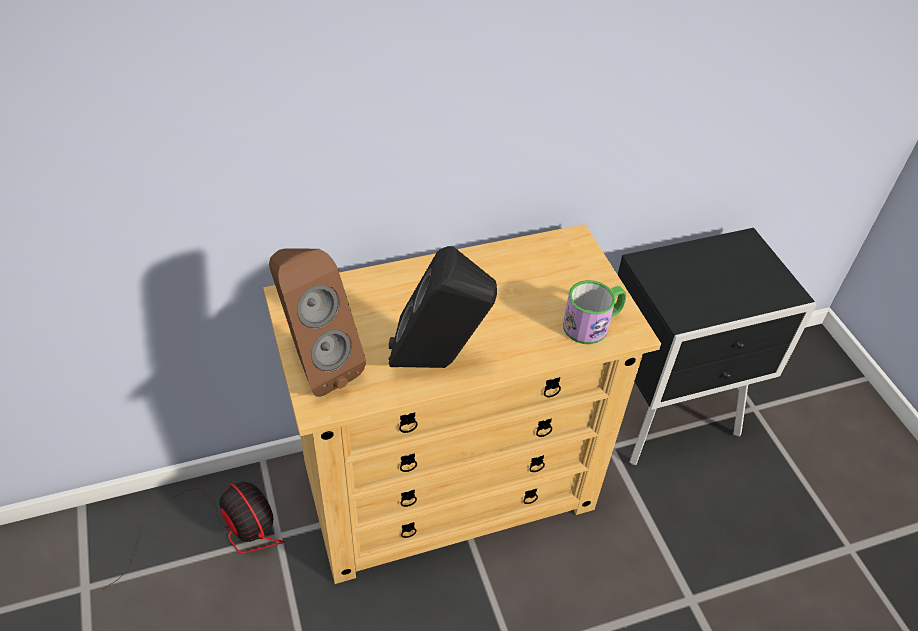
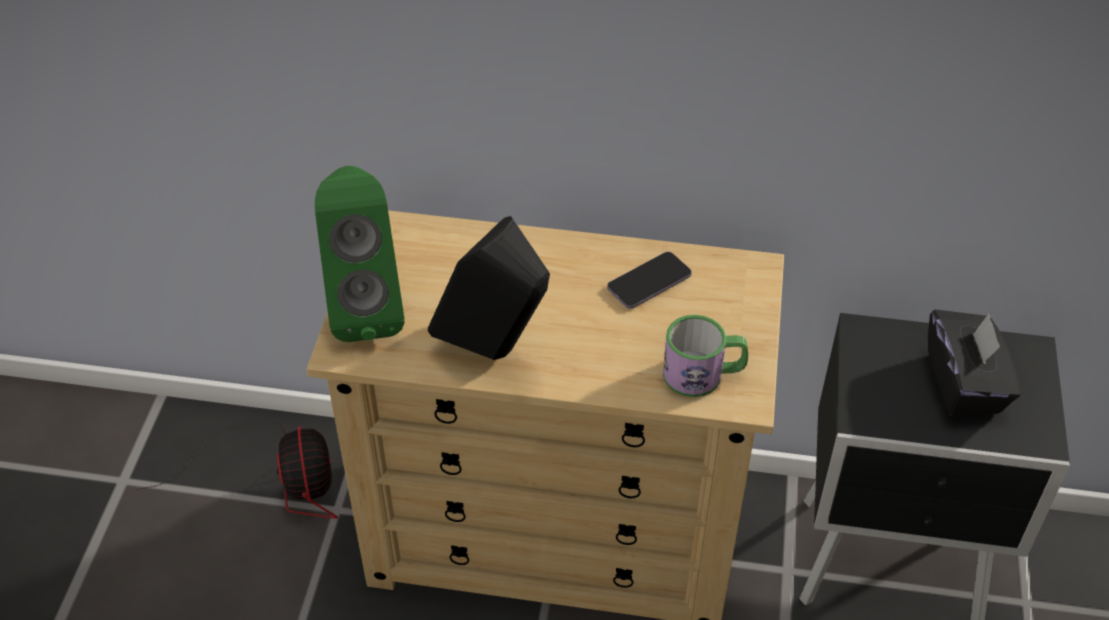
camera: 30 degrees right, 0 degrees up
brown speaker [269,248,366,397] -> green speaker [315,166,404,342]
none -> phone [607,252,692,309]
none -> black tissue box [928,309,1020,416]

